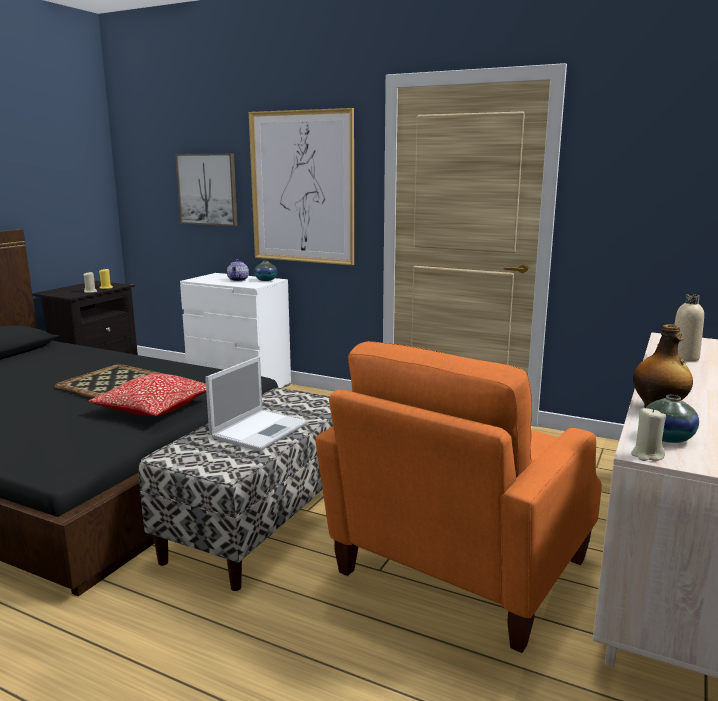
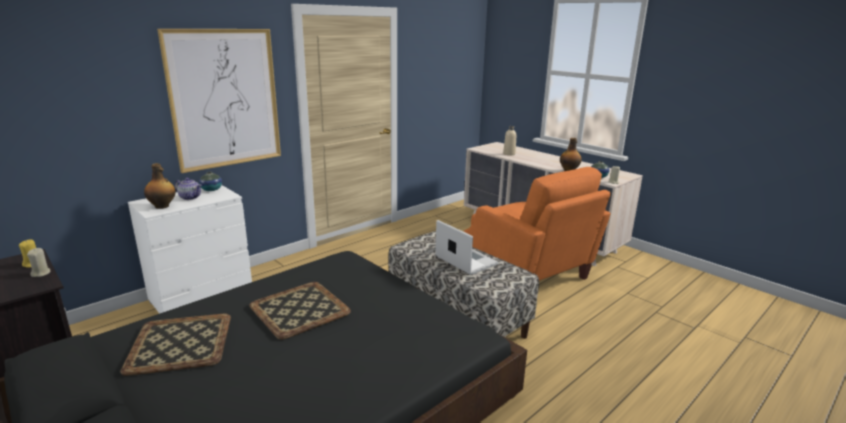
camera: 70 degrees left, 5 degrees up
pillow [88,374,206,416] -> none
picture [175,154,238,226] -> none
none -> tray [120,314,231,376]
none -> bottle [144,163,176,209]

